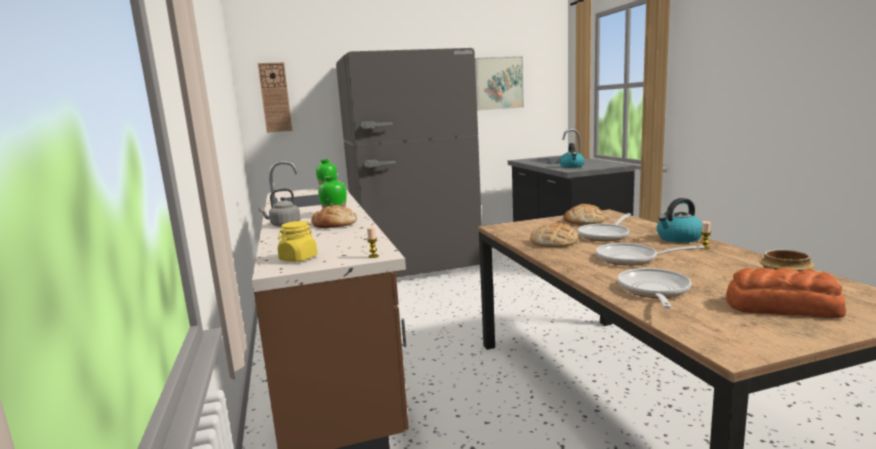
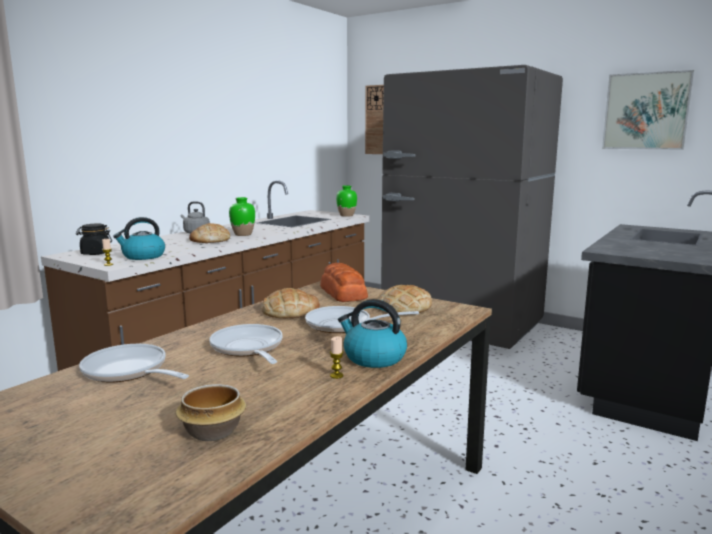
camera: 50 degrees right, 0 degrees up
yellow jar [278,221,317,262] -> black jar [76,224,112,255]
kettle [559,143,585,168] -> kettle moved to [113,217,165,260]
frying pan [618,268,691,308] -> frying pan turned 120 degrees counterclockwise [79,344,189,383]
bread [726,268,846,318] -> bread moved to [320,263,368,302]

